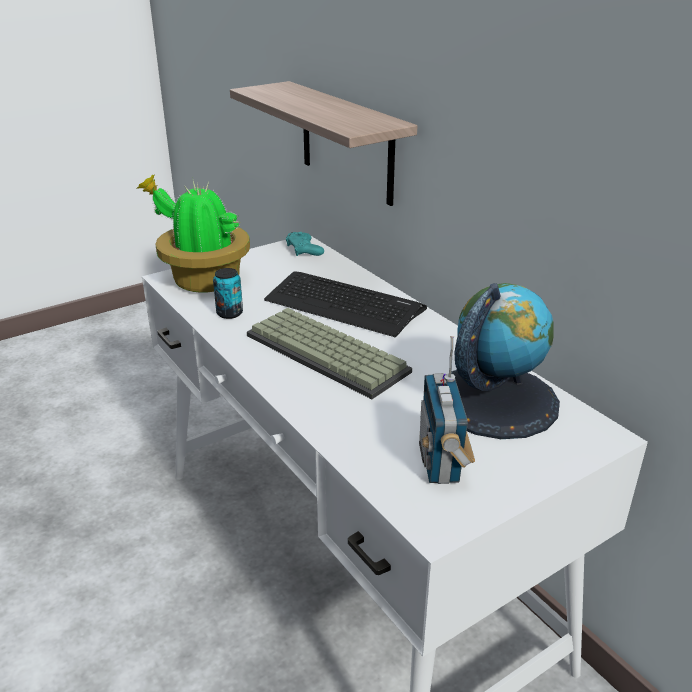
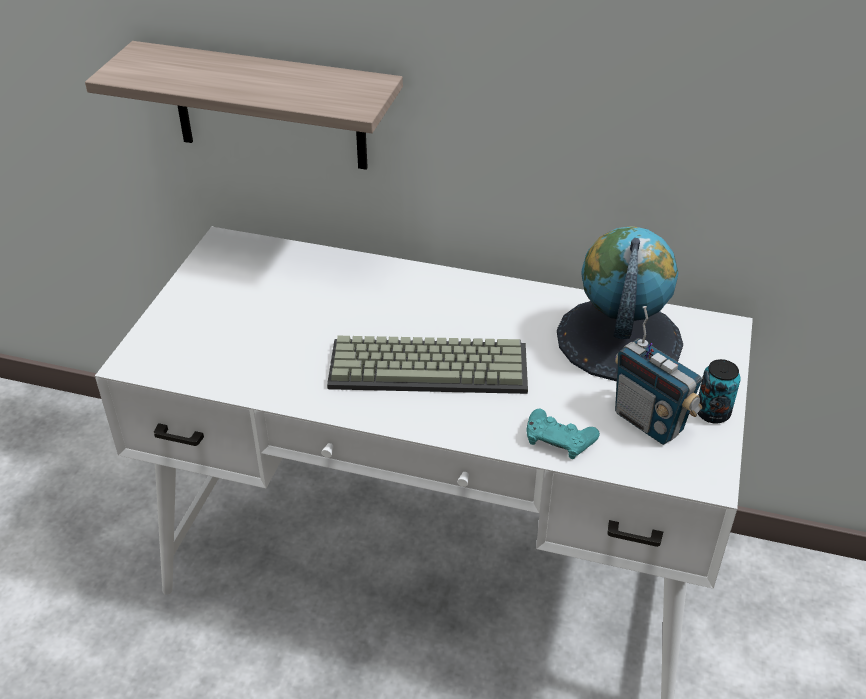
camera: 40 degrees left, 10 degrees up
potted plant [137,175,250,293] -> none
can [213,268,243,319] -> can moved to [697,359,741,424]
keyboard [264,271,427,337] -> none
turquoise game controller [286,232,324,256] -> turquoise game controller moved to [527,409,600,459]

